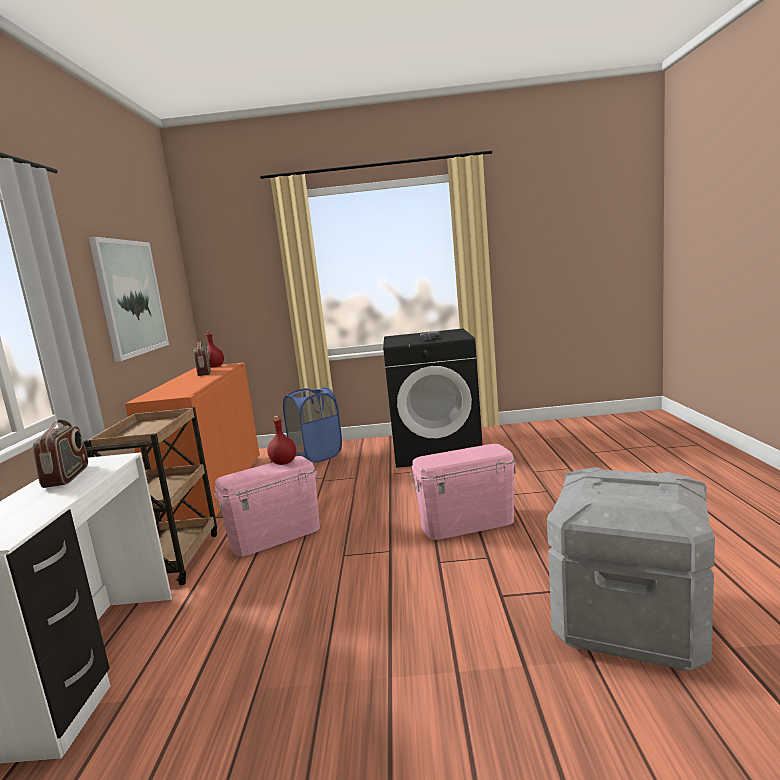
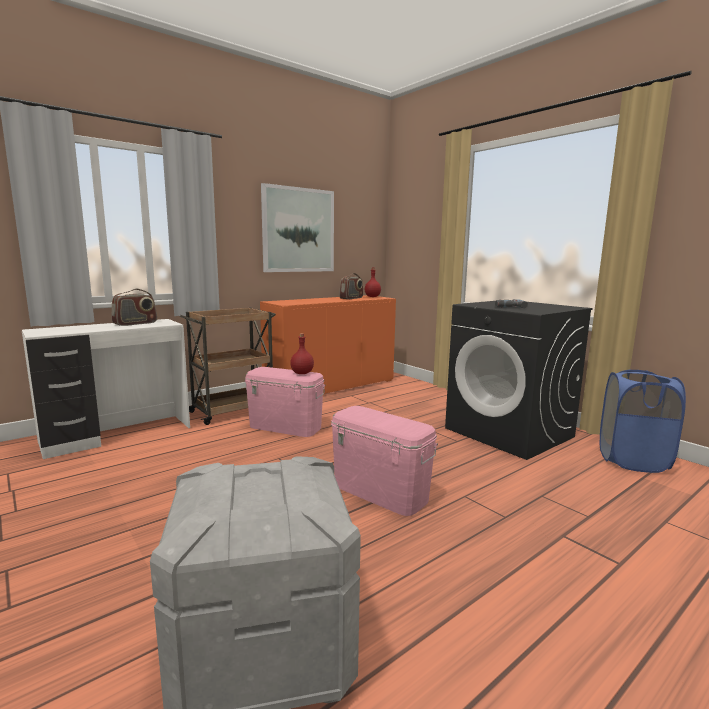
camera: 50 degrees right, 0 degrees up
blue laundry basket [283,387,342,462] -> blue laundry basket moved to [600,369,686,473]

